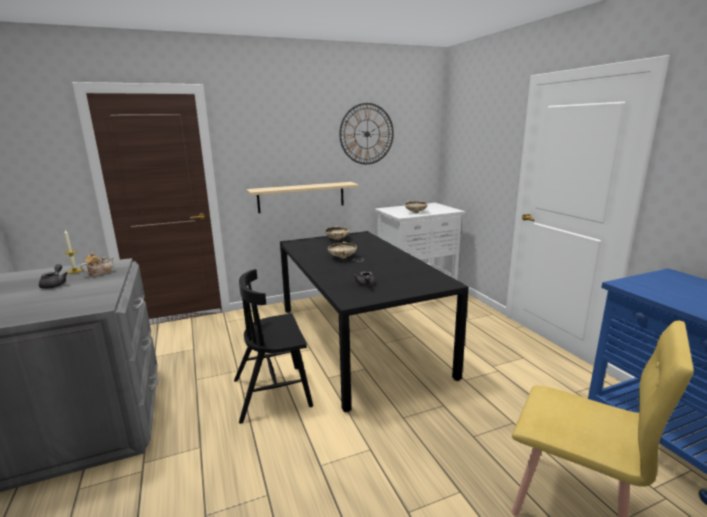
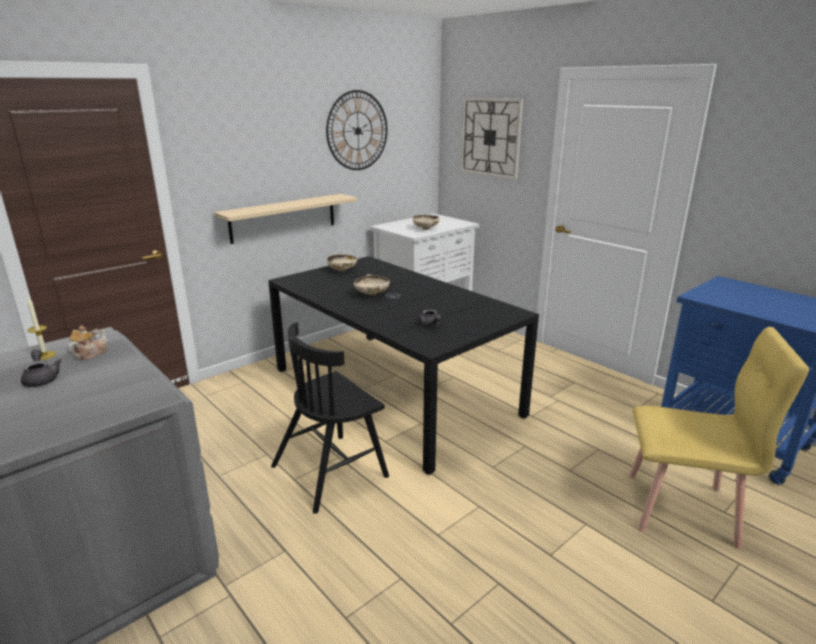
camera: 20 degrees left, 5 degrees up
none -> wall clock [461,98,523,180]

